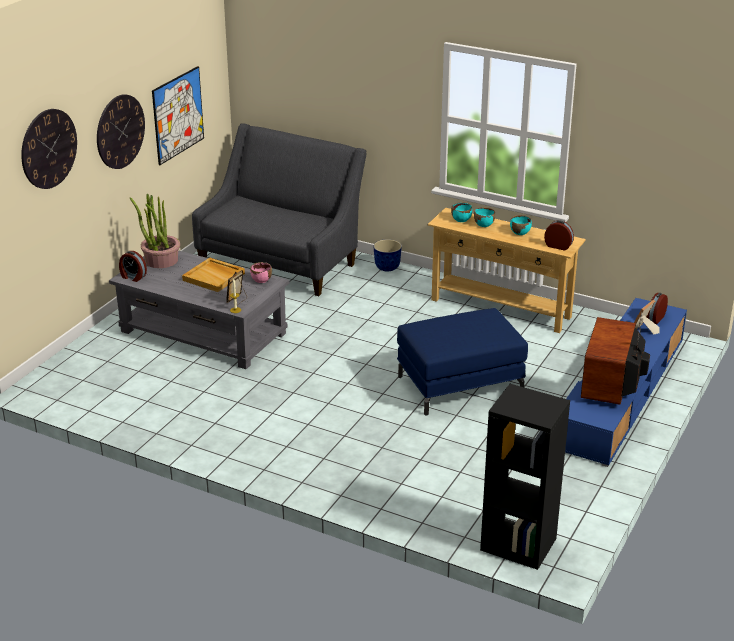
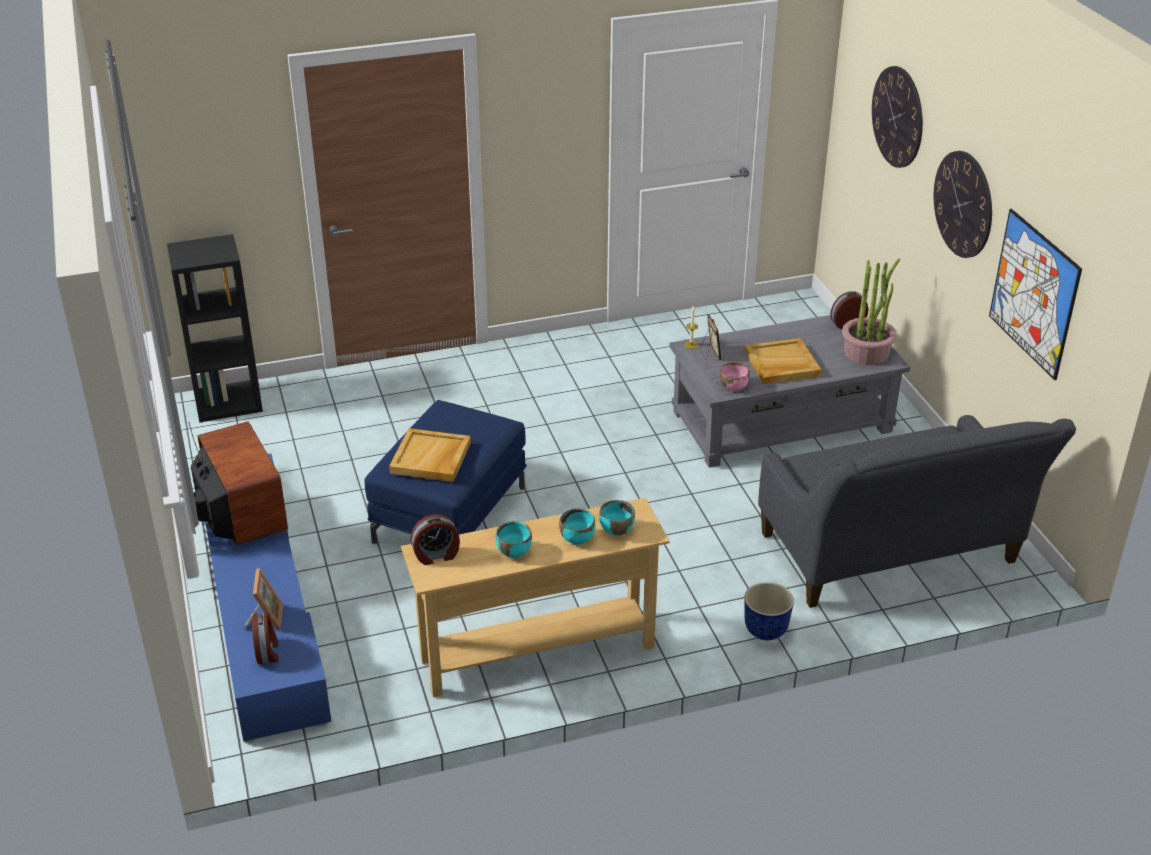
camera: 135 degrees right, 5 degrees up
none -> beige tray [389,428,471,482]

